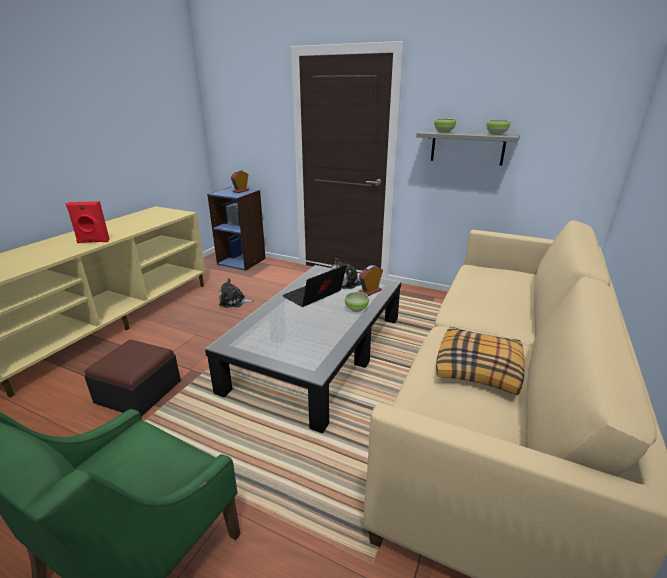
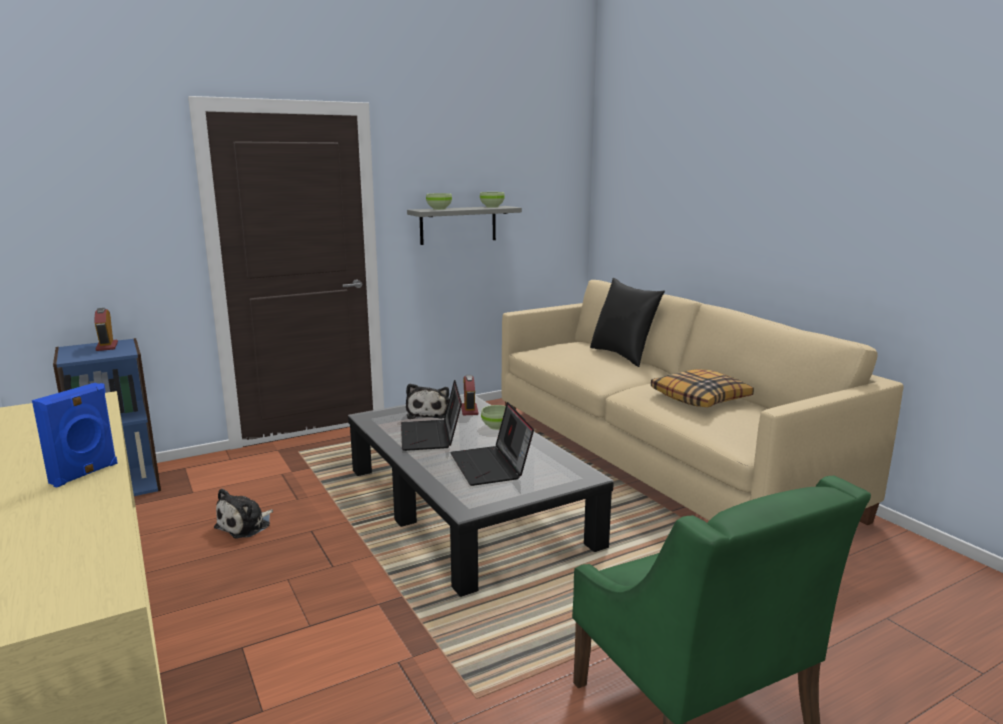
camera: 55 degrees left, 10 degrees down
red speaker [65,201,110,243] -> blue speaker [32,383,118,488]
ottoman [85,340,181,417] -> none
none -> laptop [450,402,534,486]
none -> black pillow [590,278,665,367]

